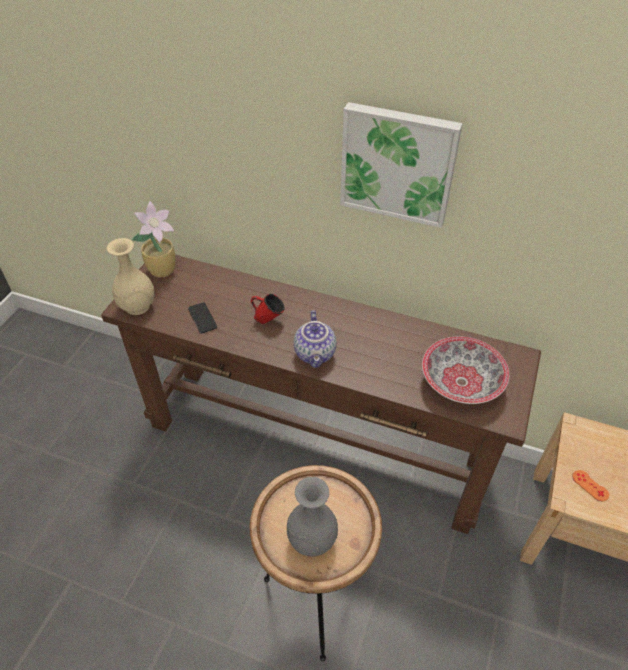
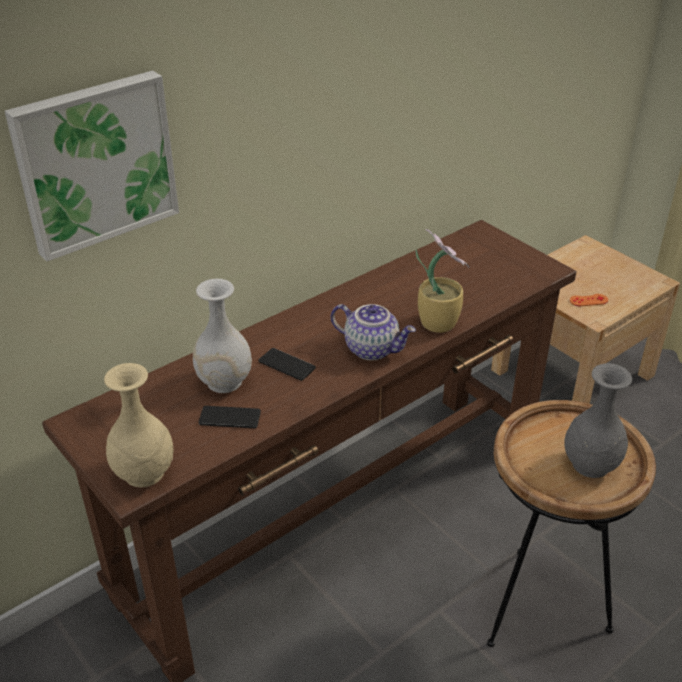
camera: 60 degrees left, 10 degrees down
potted plant [132,201,175,277] -> potted plant moved to [416,229,470,333]
red mug [251,294,285,324] -> phone [258,348,316,381]
picture [340,102,463,228] -> picture moved to [5,71,179,261]
bowl [422,336,509,404] -> none
none -> white vase [193,279,252,393]

